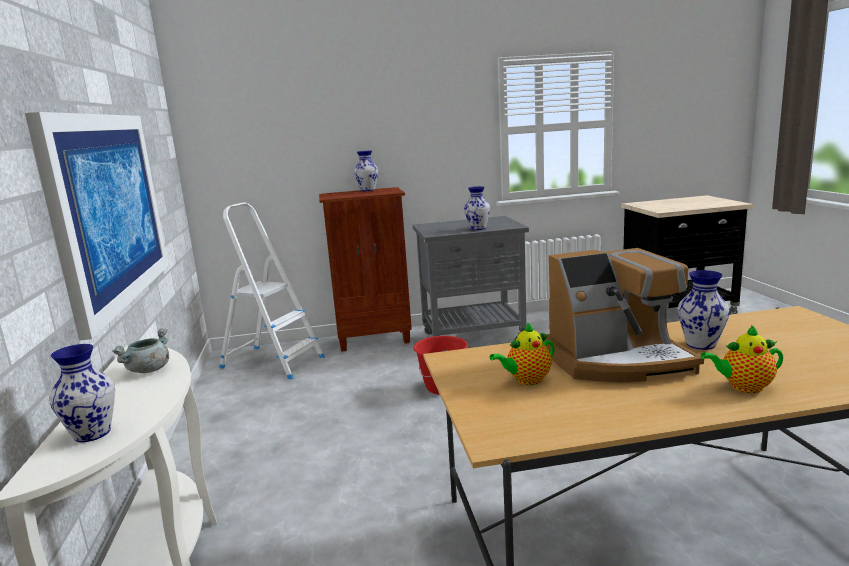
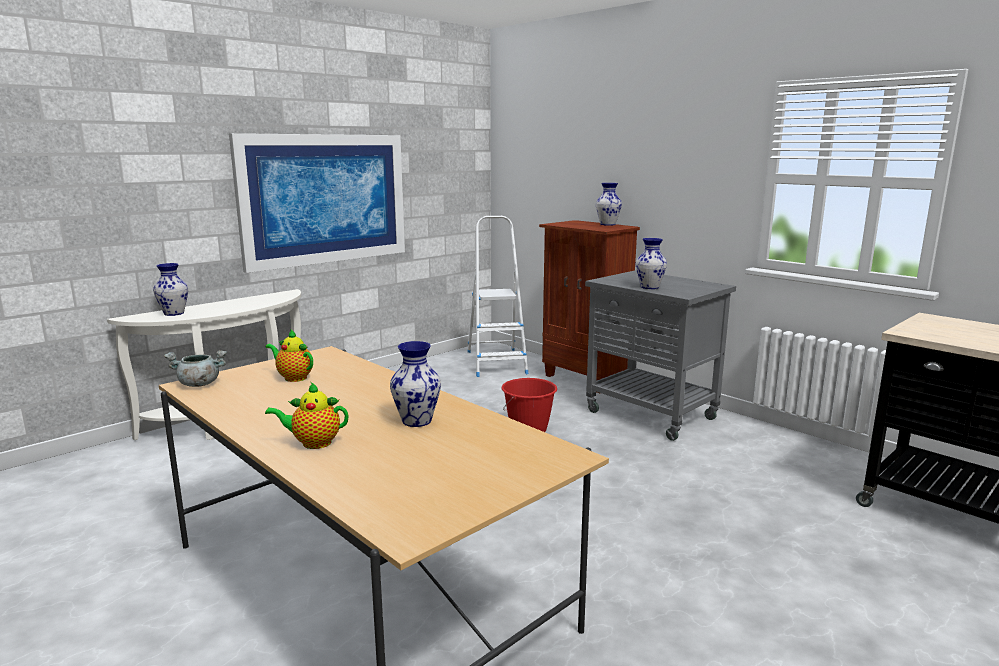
camera: 55 degrees right, 0 degrees up
grey cooking pot [112,328,169,373] -> grey cooking pot moved to [164,350,227,387]
coffee machine [543,248,704,383] -> none
teapot [701,325,783,393] -> teapot turned 60 degrees counterclockwise [265,382,348,449]

